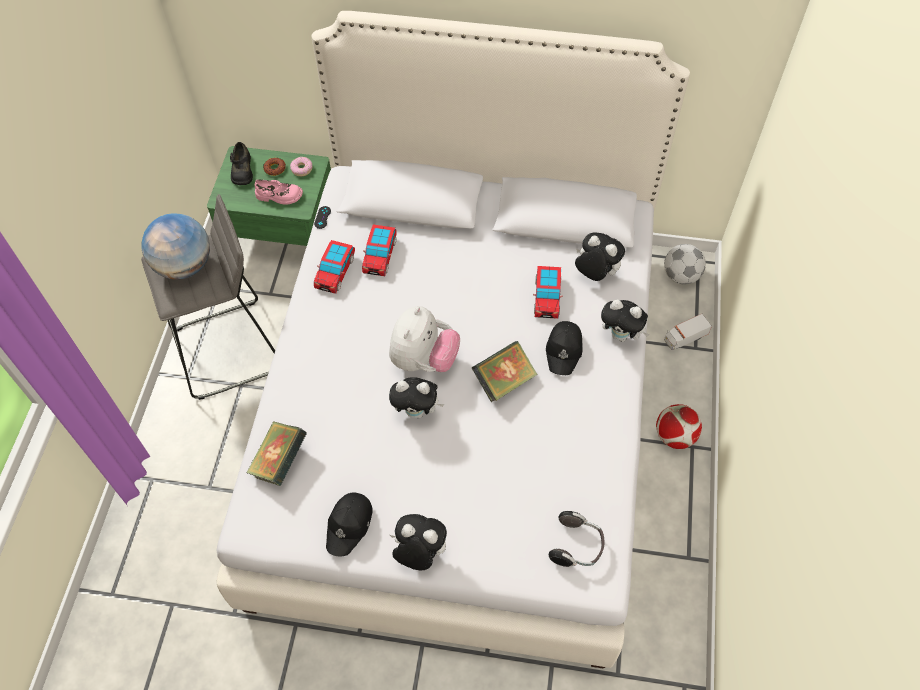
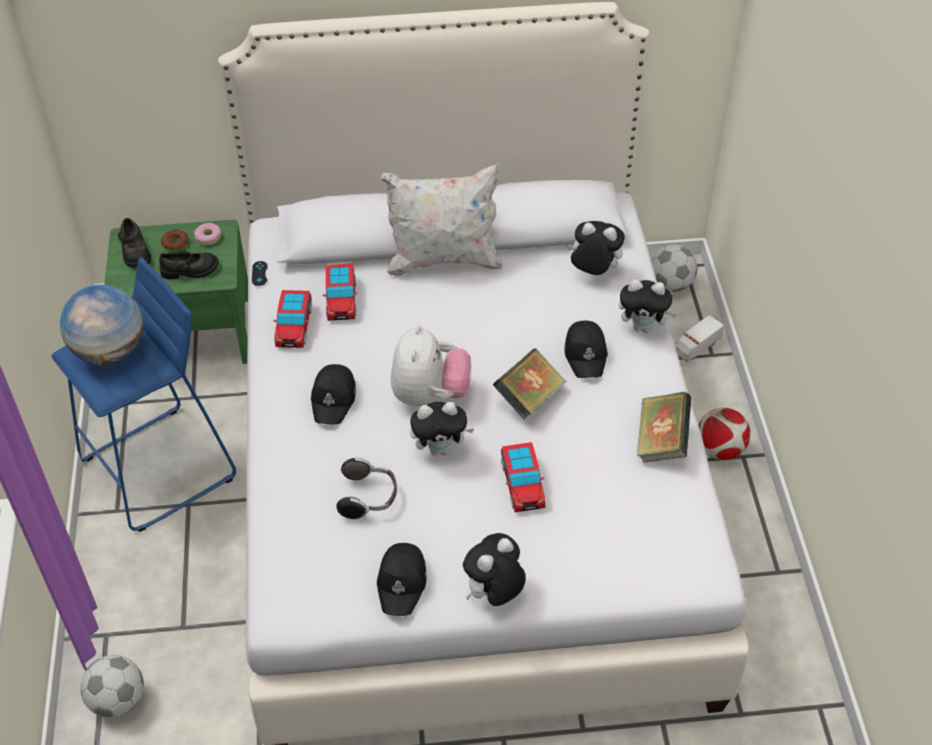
camera: 15 degrees left, 10 degrees down
grey stool [141,194,275,400] -> blue stool [51,257,236,532]
book [247,421,307,486] -> book moved to [637,392,691,463]
pink shoe [255,179,303,205] -> black shoe [159,251,219,279]
plush toy [390,514,447,571] -> plush toy turned 45 degrees counterclockwise [463,533,526,606]
toy car [533,266,563,319] -> toy car moved to [501,442,546,512]
headphones [549,511,604,567] -> headphones moved to [337,458,397,519]
none -> football [80,655,144,718]
none -> black cap [311,364,356,425]
none -> white pillow [380,164,503,277]

